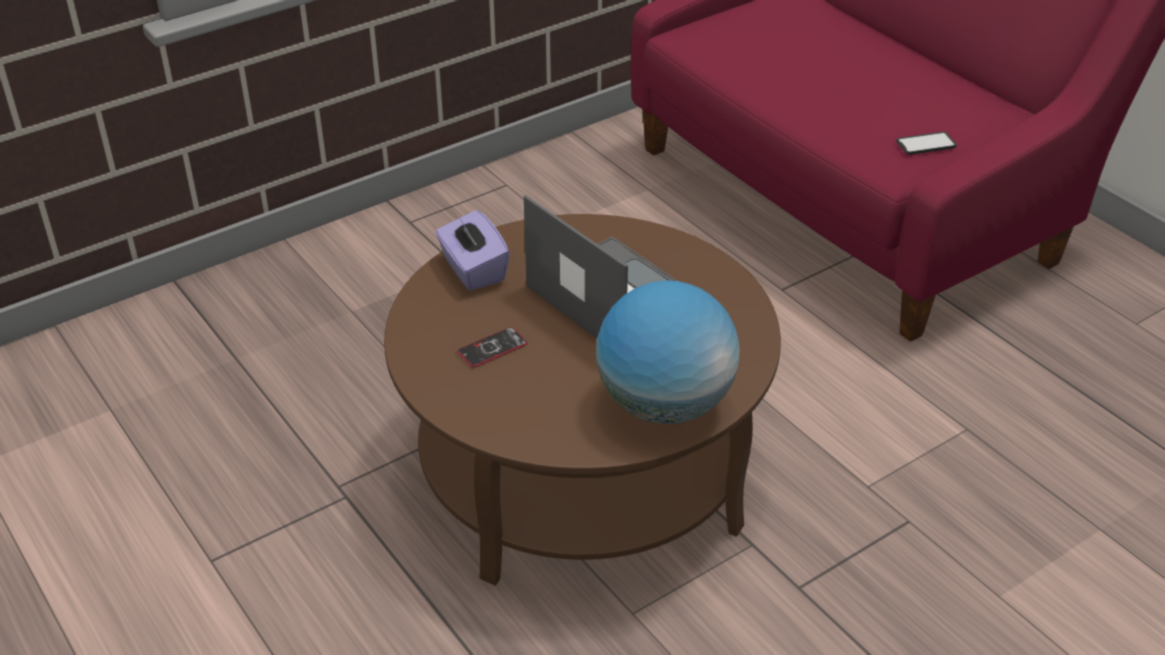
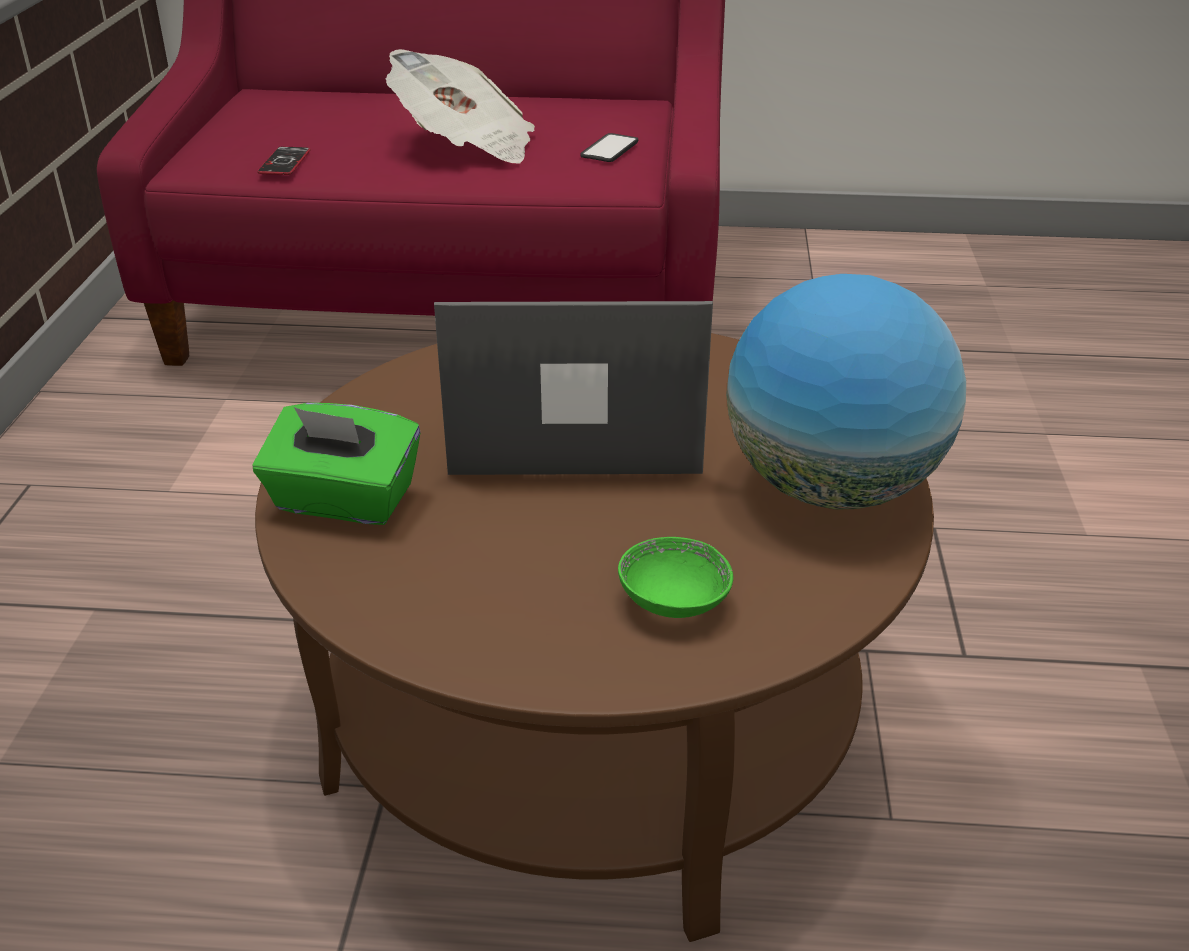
camera: 50 degrees left, 5 degrees down
purple tissue box [435,210,510,291] -> green tissue box [252,403,421,525]
phone [457,327,528,367] -> phone moved to [257,146,311,175]
none -> newspaper [385,49,535,163]
none -> green bowl [618,537,733,618]

